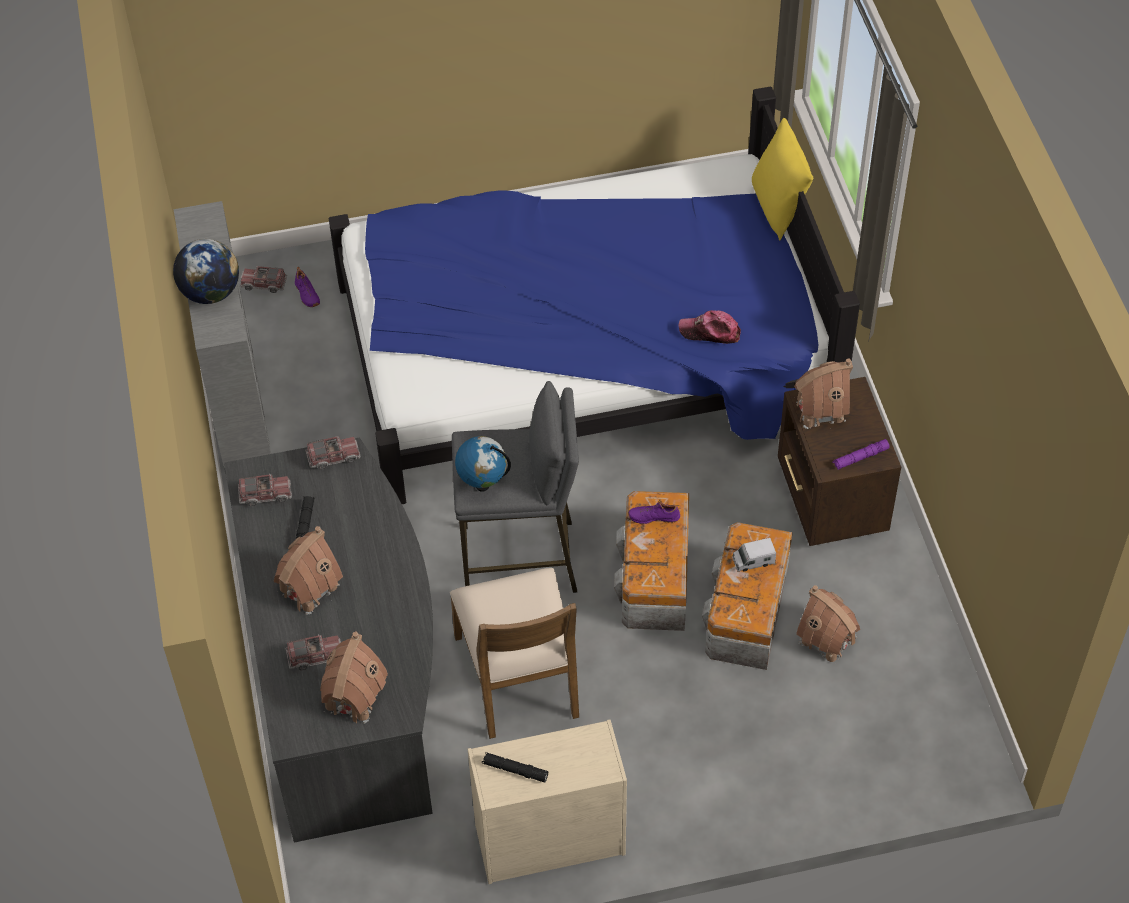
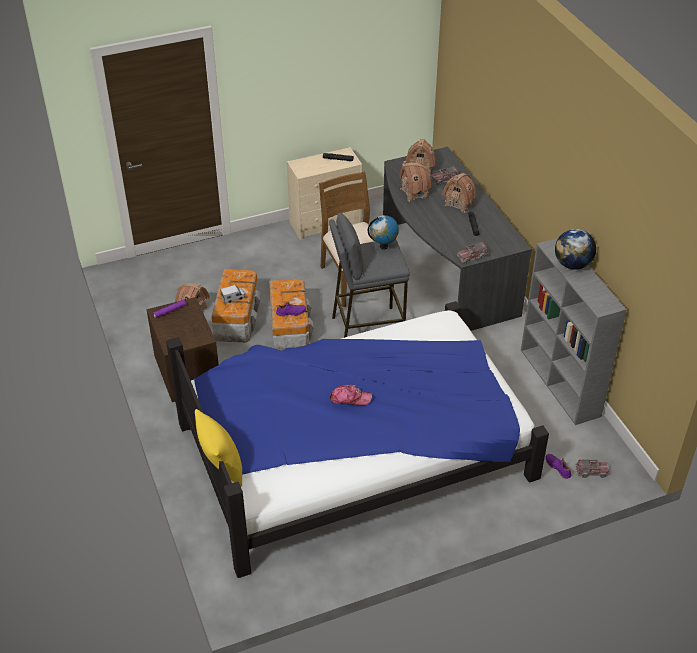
camera: 170 degrees right, 10 degrees down
toy truck [238,474,292,507] -> none
cap [679,310,741,344] -> cap moved to [330,385,372,406]
toy house [794,358,853,429] -> toy house moved to [399,161,431,202]

